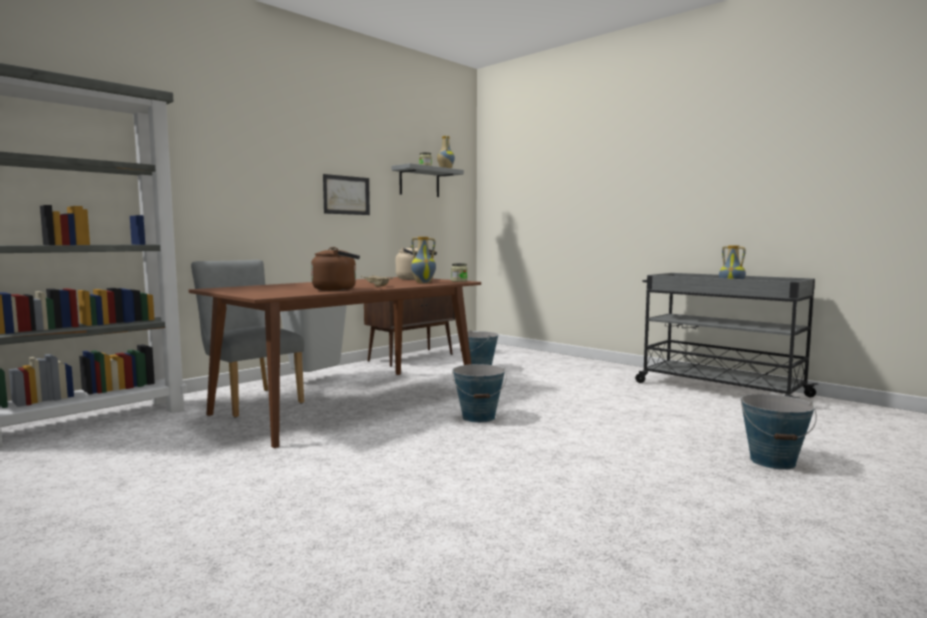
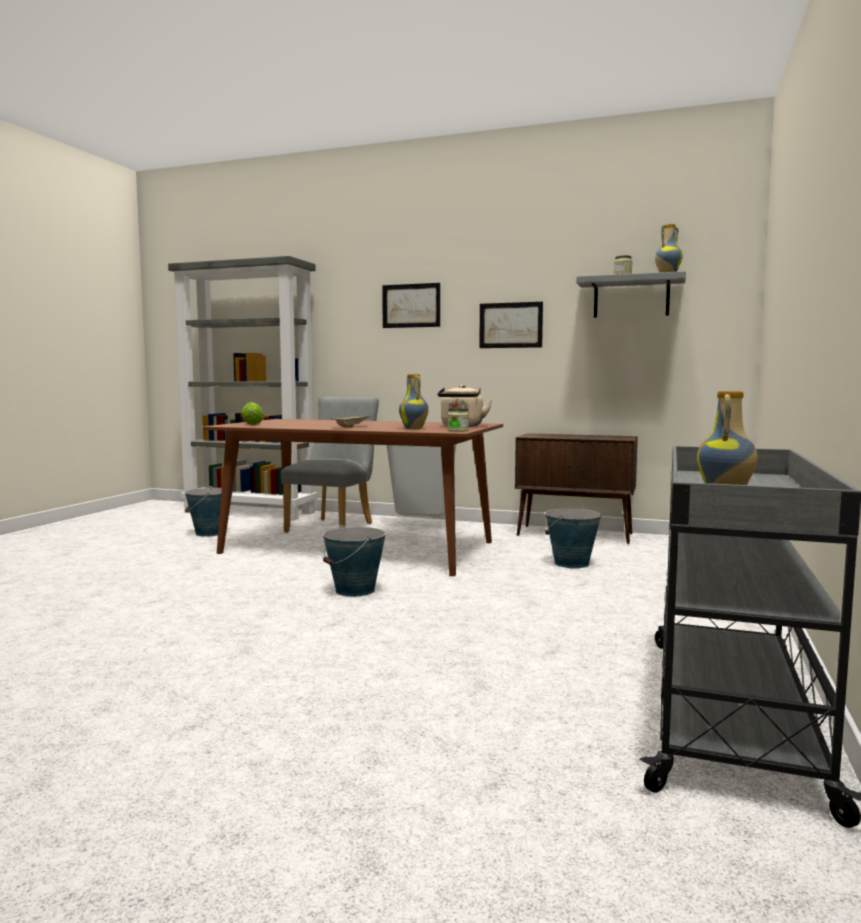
camera: 65 degrees right, 0 degrees up
brown kettle [311,247,360,291] -> none
bucket [740,394,817,470] -> bucket moved to [185,486,233,536]
none -> lettuce [241,402,263,425]
none -> picture [382,283,440,328]

